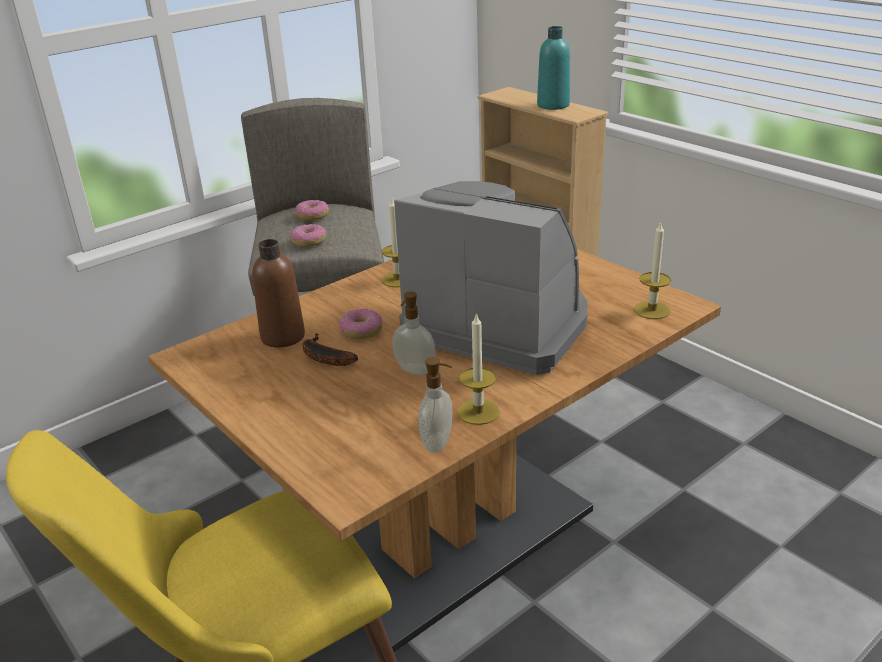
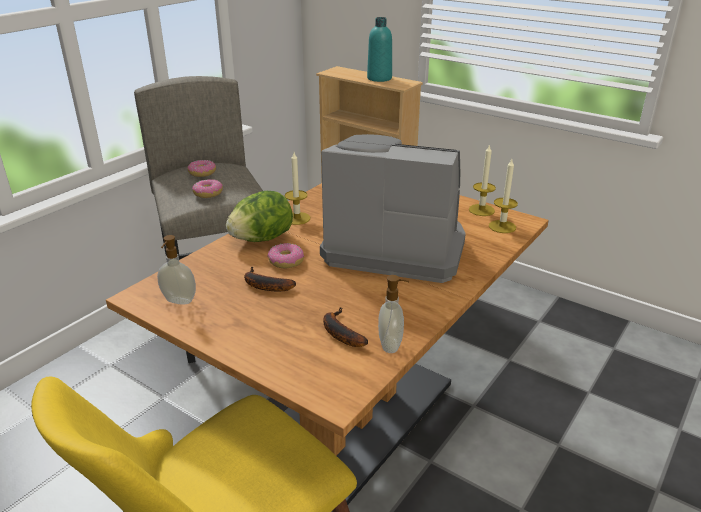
camera: 15 degrees left, 0 degrees up
brown bottle [252,239,305,348] -> none
soap dispenser [392,292,436,375] -> soap dispenser moved to [157,235,196,305]
candle [457,312,500,425] -> candle moved to [469,144,496,216]
none -> lettuce [226,191,293,242]
none -> banana [323,307,368,347]

